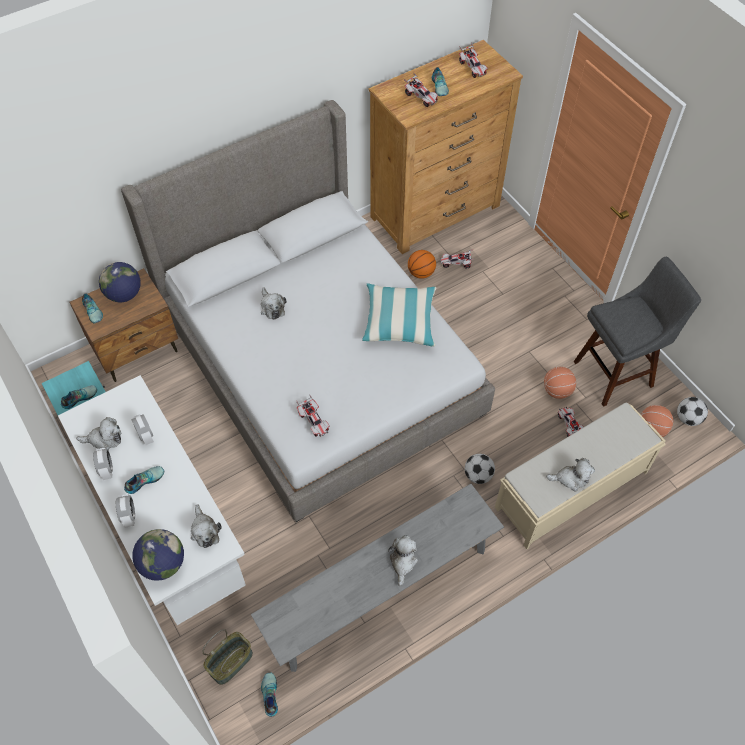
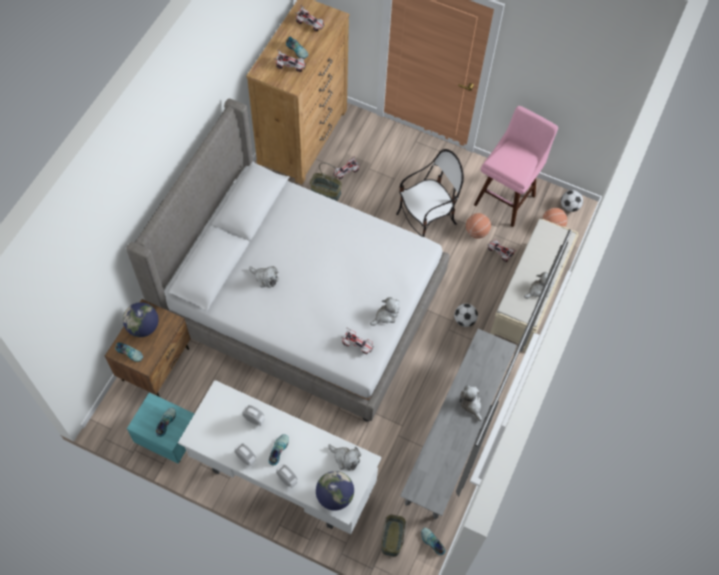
camera: 35 degrees left, 5 degrees up
plush toy [76,417,121,450] -> plush toy moved to [370,297,400,326]
pillow [362,283,436,346] -> none
basketball [408,250,436,279] -> basket [310,162,342,201]
grey stool [574,257,701,407] -> pink stool [474,106,558,227]
none -> chair [396,149,464,237]

